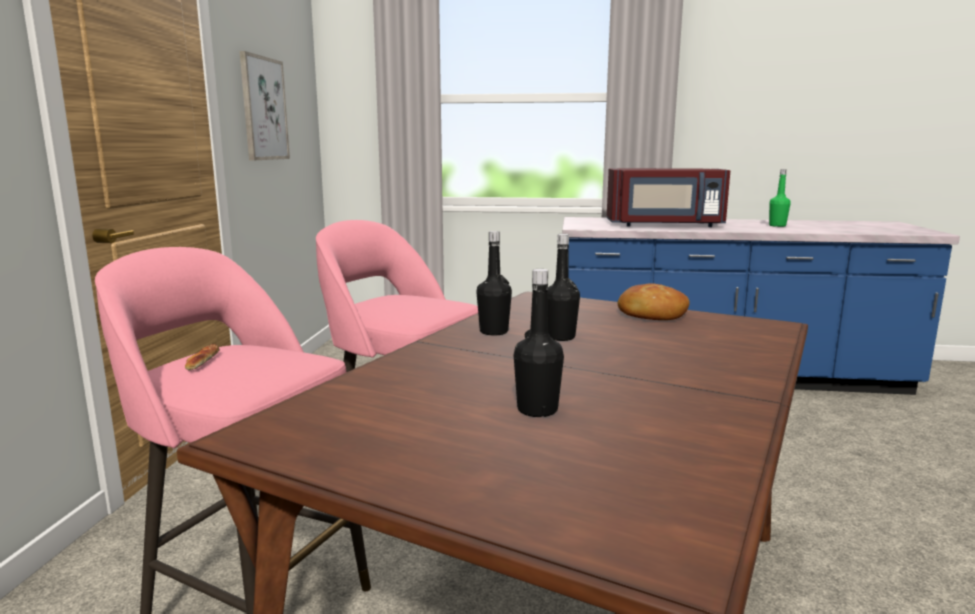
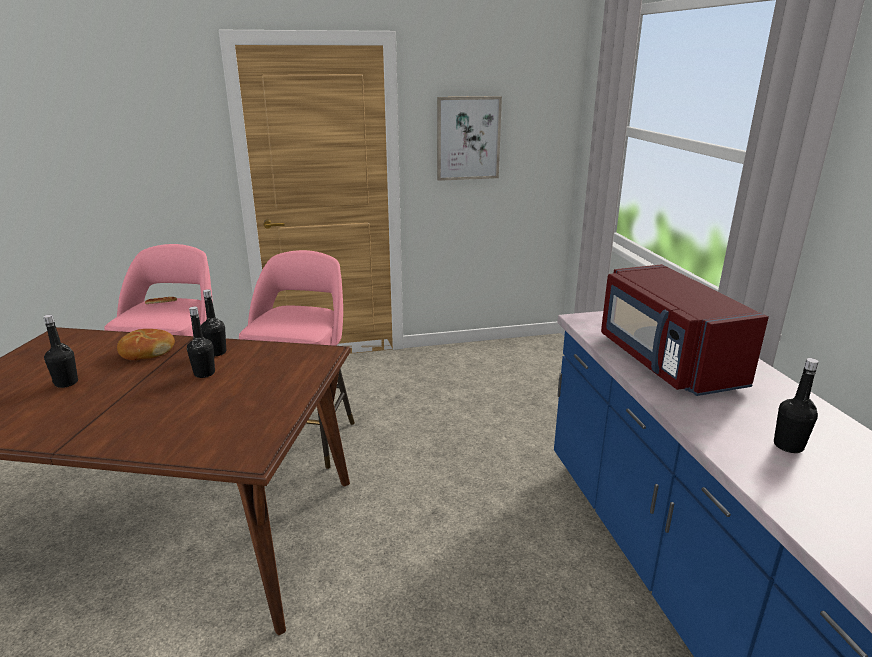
camera: 70 degrees right, 10 degrees up
bread [618,283,690,320] -> bread moved to [117,329,175,360]
green bottle [769,169,791,227] -> black bottle [774,358,819,453]

